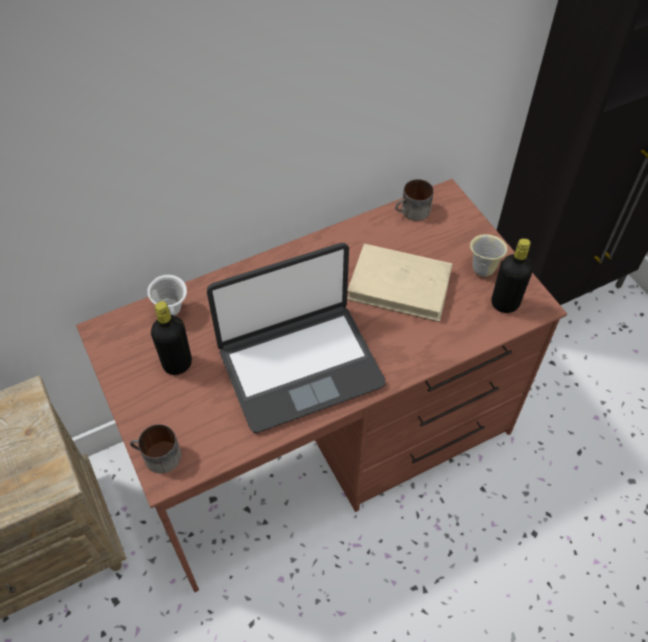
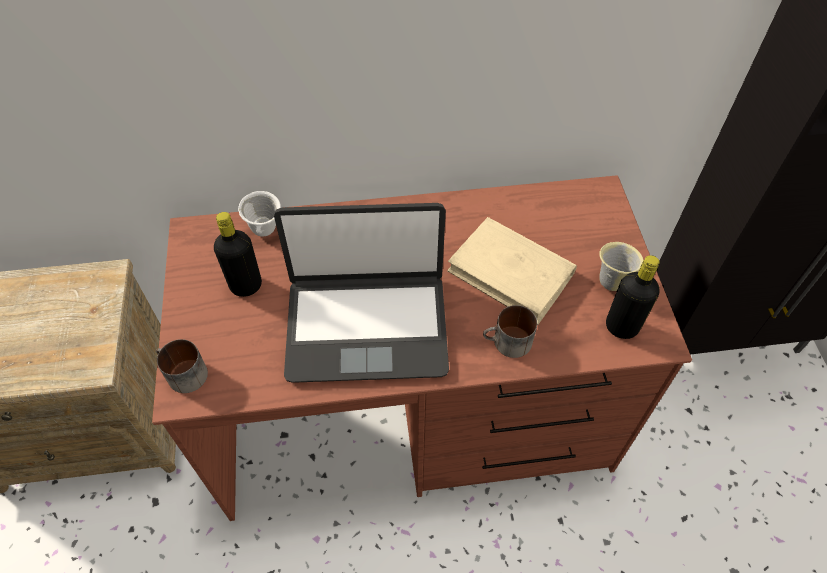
camera: 20 degrees right, 0 degrees up
mug [395,179,434,221] -> mug moved to [483,305,537,358]

